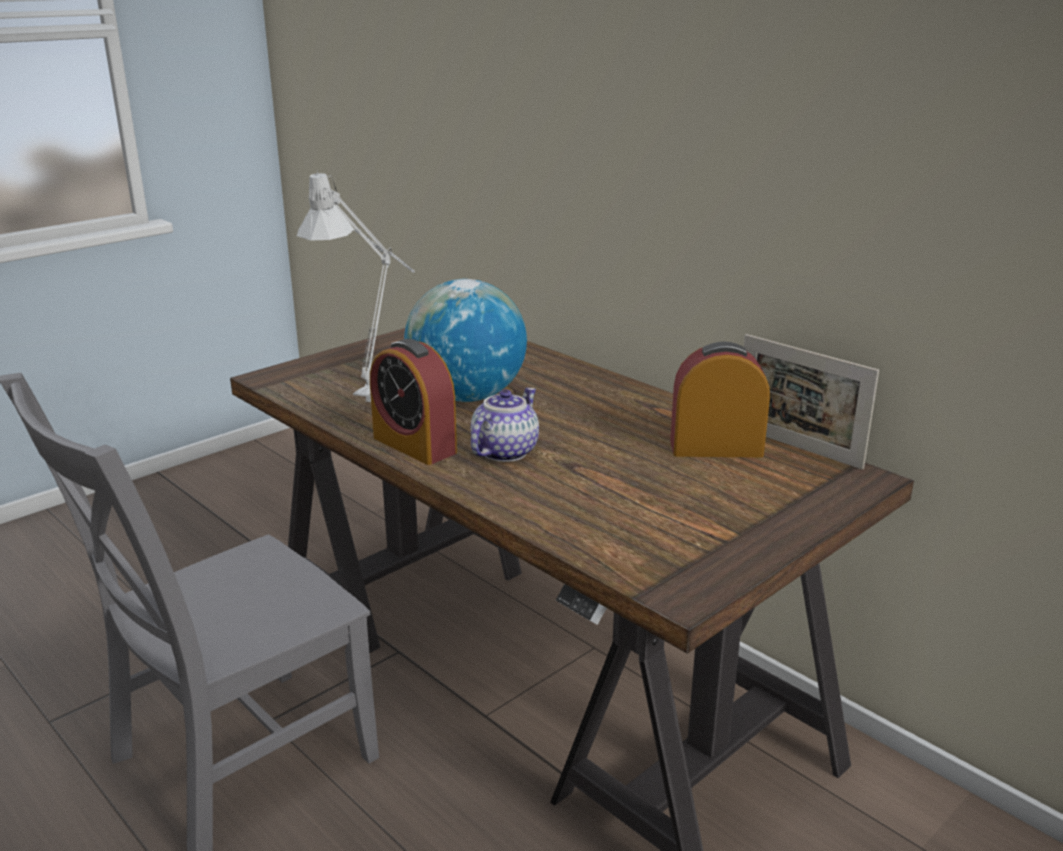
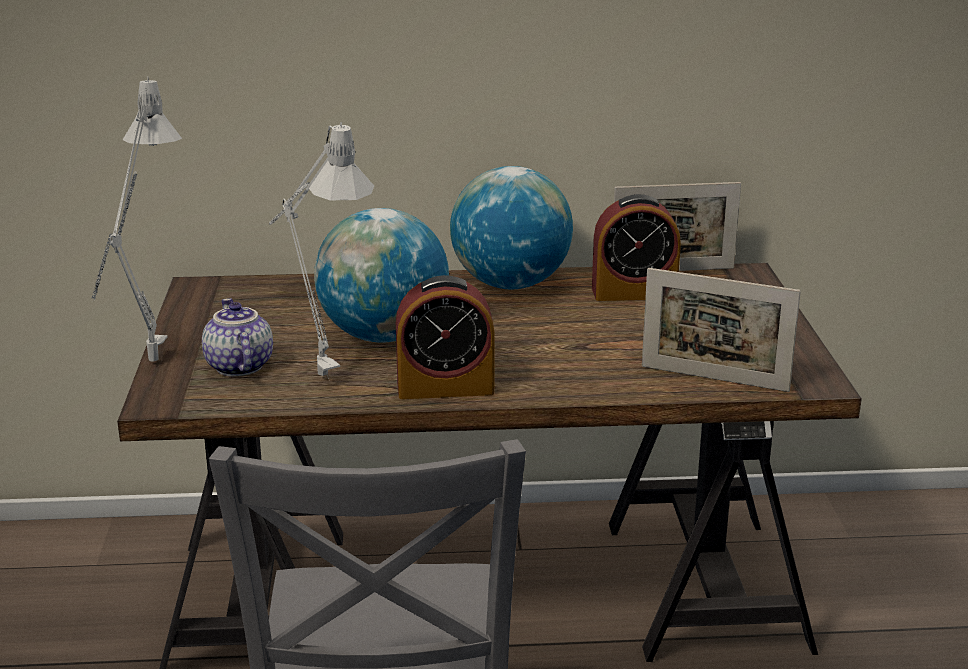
camera: 50 degrees left, 0 degrees up
teapot [471,388,539,462] -> teapot moved to [202,298,273,377]
alarm clock [670,341,770,458] -> alarm clock turned 135 degrees counterclockwise [592,194,681,301]
none -> grey table lamp [92,76,182,362]
none -> globe [450,166,573,289]
none -> picture frame [642,268,801,392]

